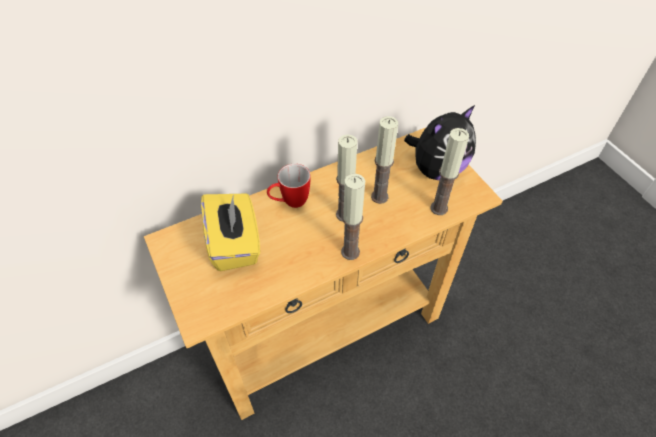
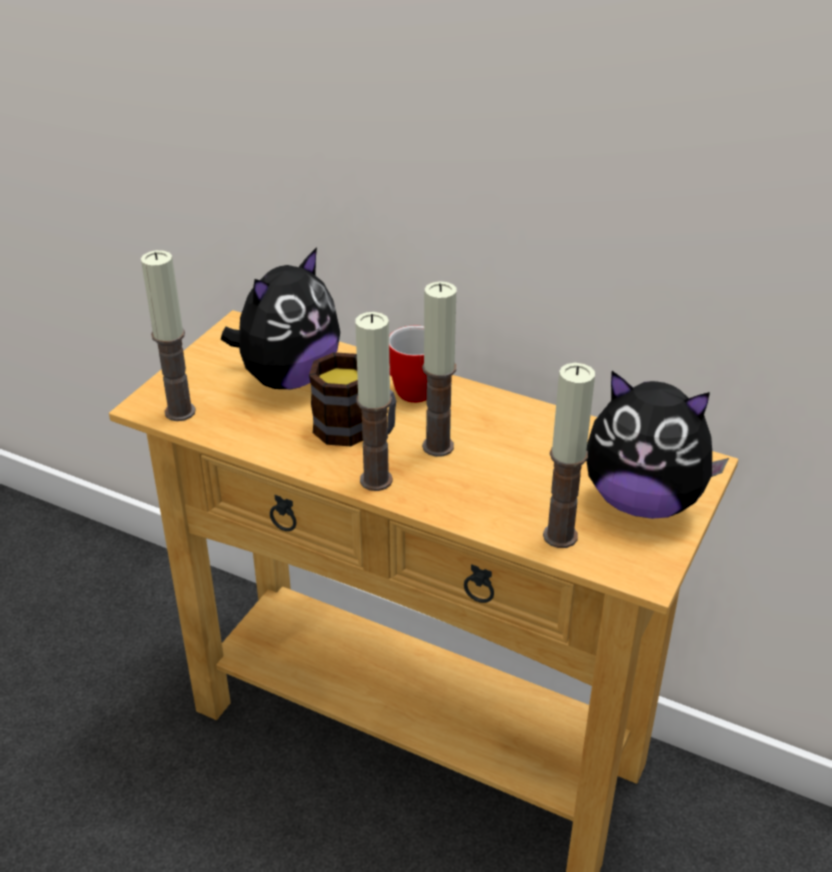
camera: 55 degrees right, 15 degrees down
yellow tissue box [201,194,260,271] -> plush toy [221,247,340,389]
candle [371,116,398,204] -> candle moved to [141,250,196,421]
none -> mug [309,352,396,446]

